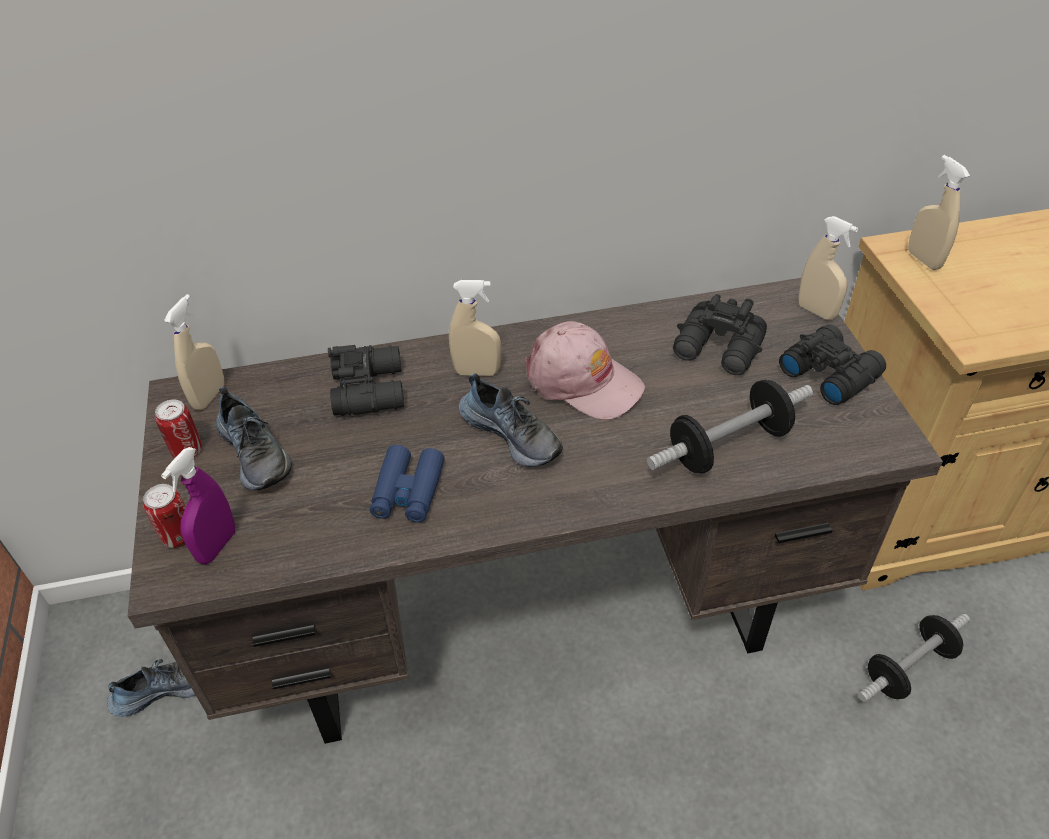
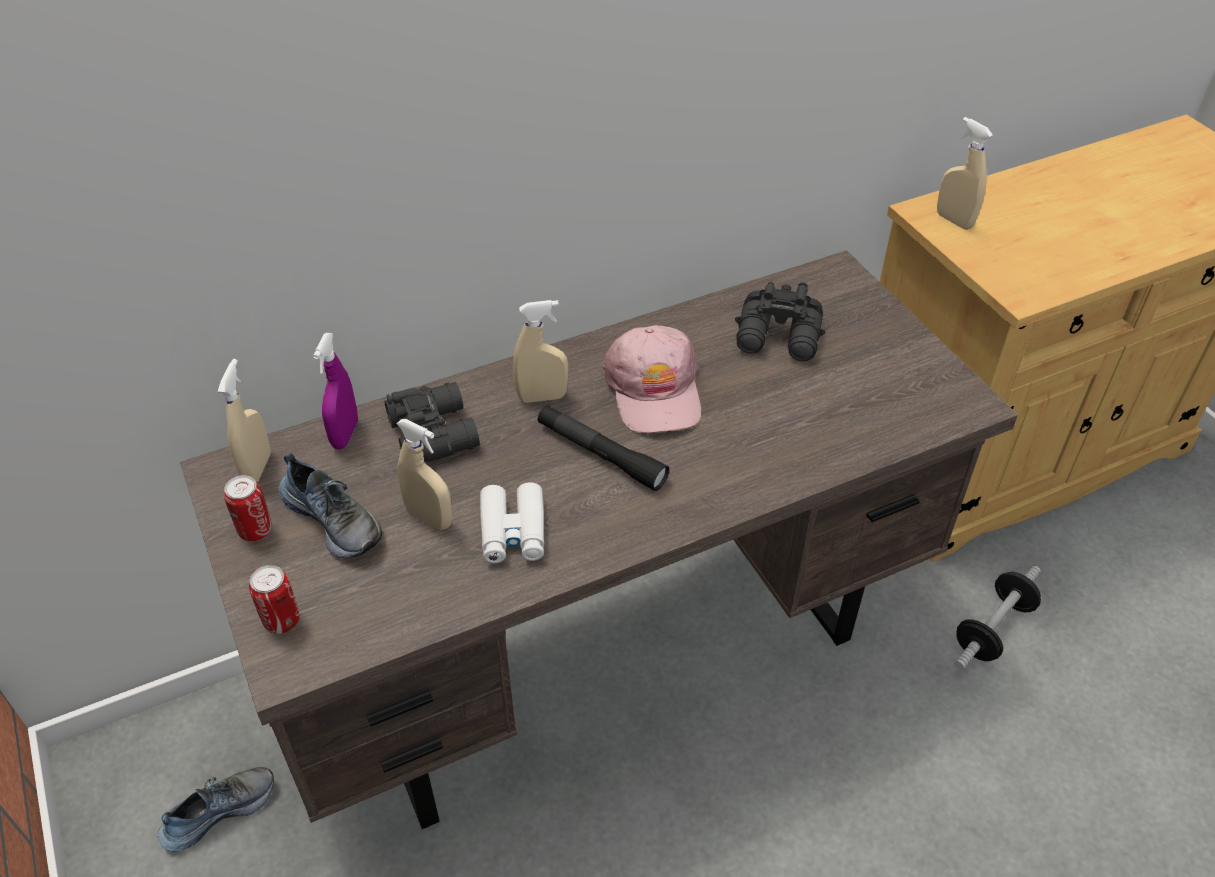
camera: 15 degrees left, 0 degrees up
purple spray bottle [161,447,236,564] -> purple spray bottle moved to [313,333,358,449]
blue binoculars [370,445,445,522] -> white binoculars [480,482,544,563]
shoe [459,374,563,466] -> black flashlight [538,405,669,491]
pink cap [525,321,645,420] -> pink cap turned 60 degrees clockwise [603,325,701,434]
dumbbell [647,380,813,473] -> none
black binoculars [779,325,886,405] -> none
beige spray bottle [798,216,858,320] -> beige spray bottle moved to [397,419,452,530]

